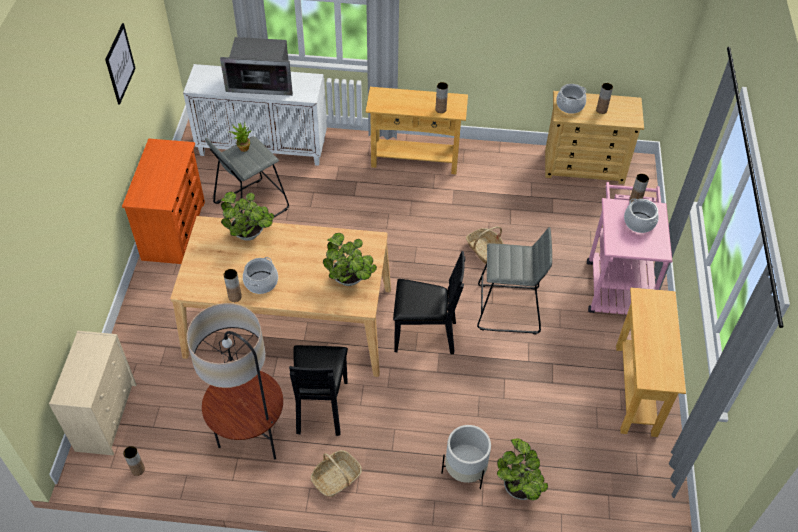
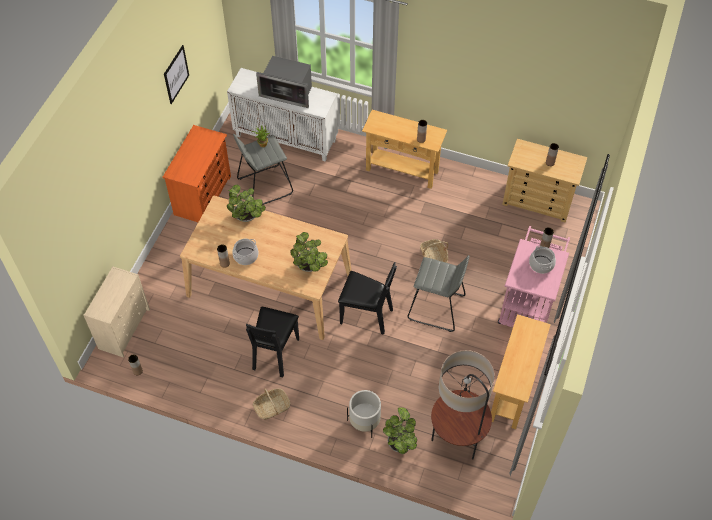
camera: 15 degrees right, 5 degrees up
floor lamp [187,303,283,459] -> floor lamp moved to [431,350,495,459]
cooking pot [556,84,586,114] -> none

